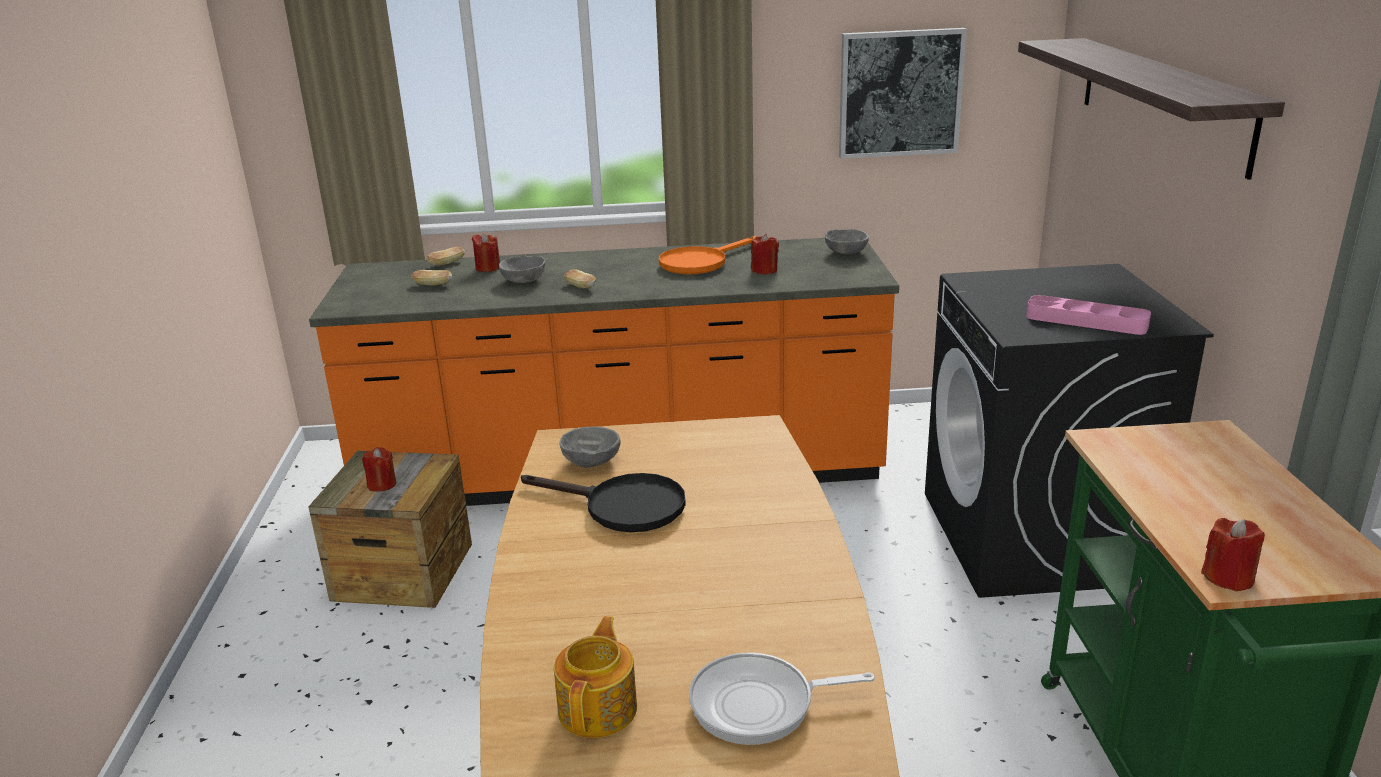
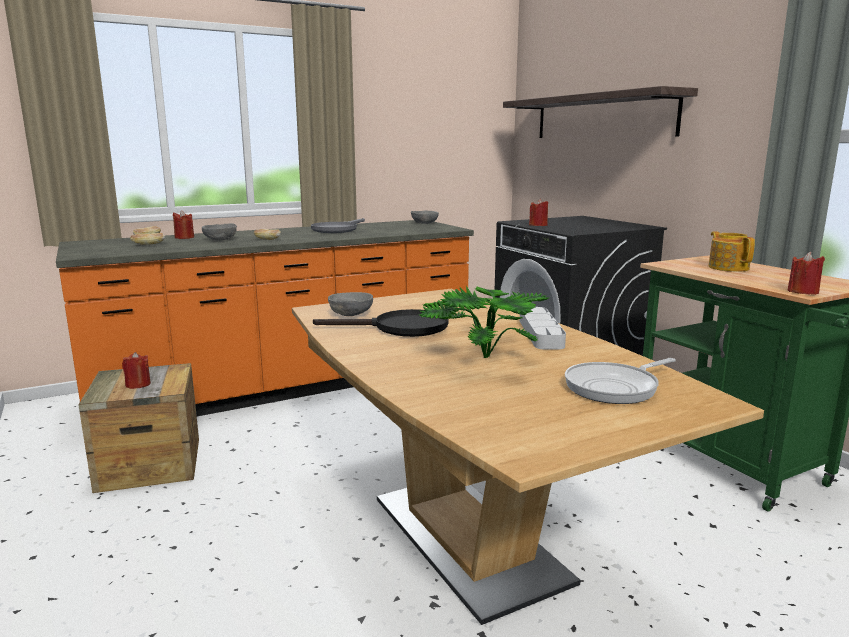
camera: 25 degrees left, 10 degrees down
teapot [554,616,637,738] -> teapot moved to [708,231,755,272]
orange frying pan [659,236,756,274] -> grey frying pan [311,218,365,233]
red candle [751,234,779,275] -> red candle moved to [529,199,548,226]
picture [839,28,967,159] -> none
pink tray [1026,295,1151,335] -> none
none -> potted plant [420,286,548,358]
none -> grey tray [520,307,566,349]

